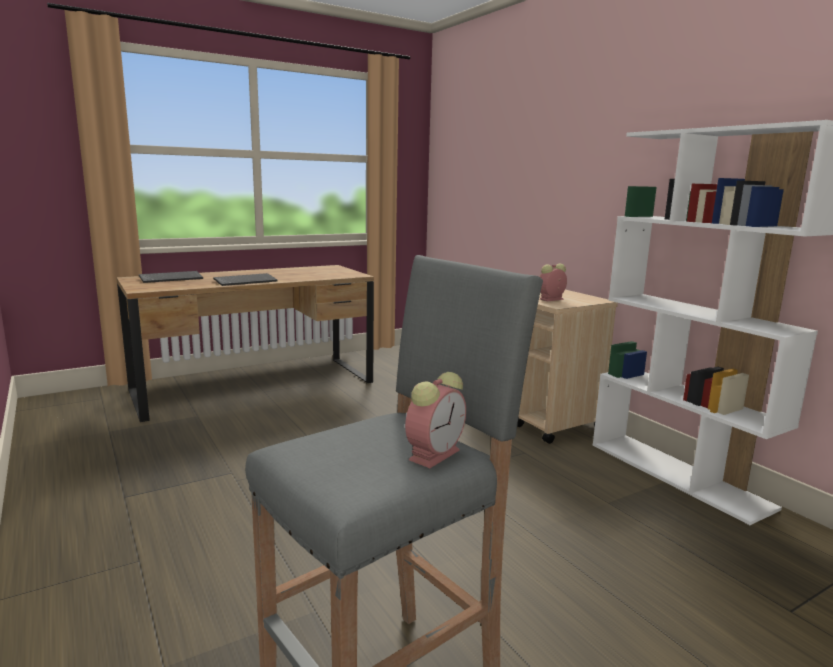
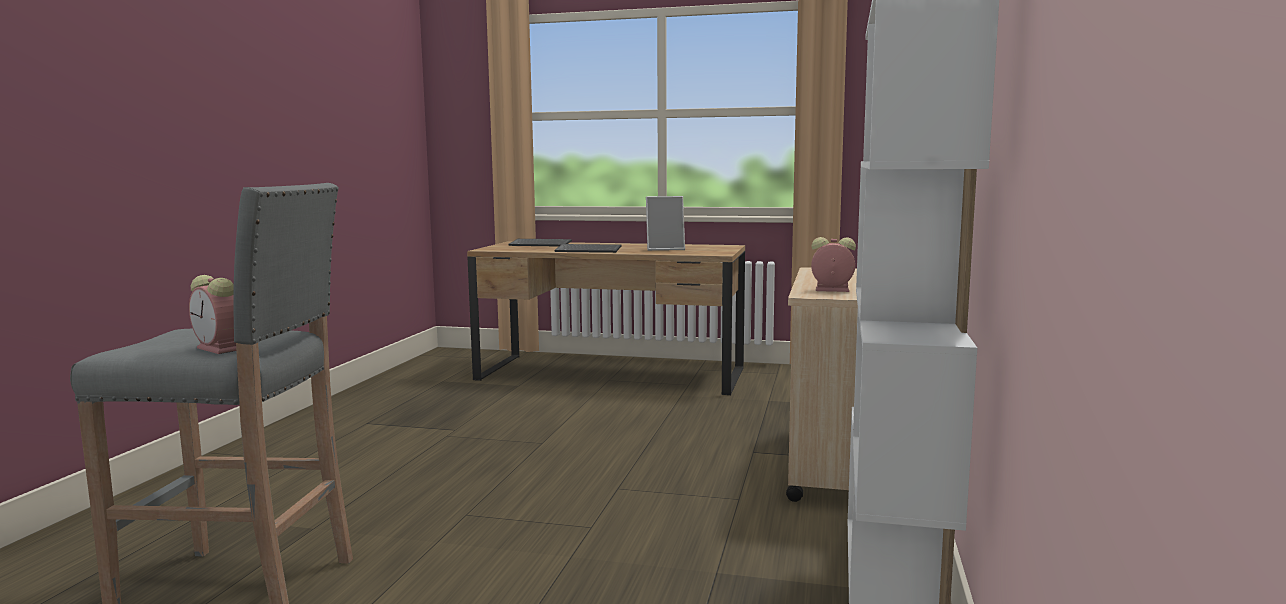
camera: 45 degrees right, 5 degrees down
alarm clock [405,372,466,468] -> alarm clock turned 45 degrees clockwise [189,275,236,354]
none -> picture frame [646,196,685,251]

